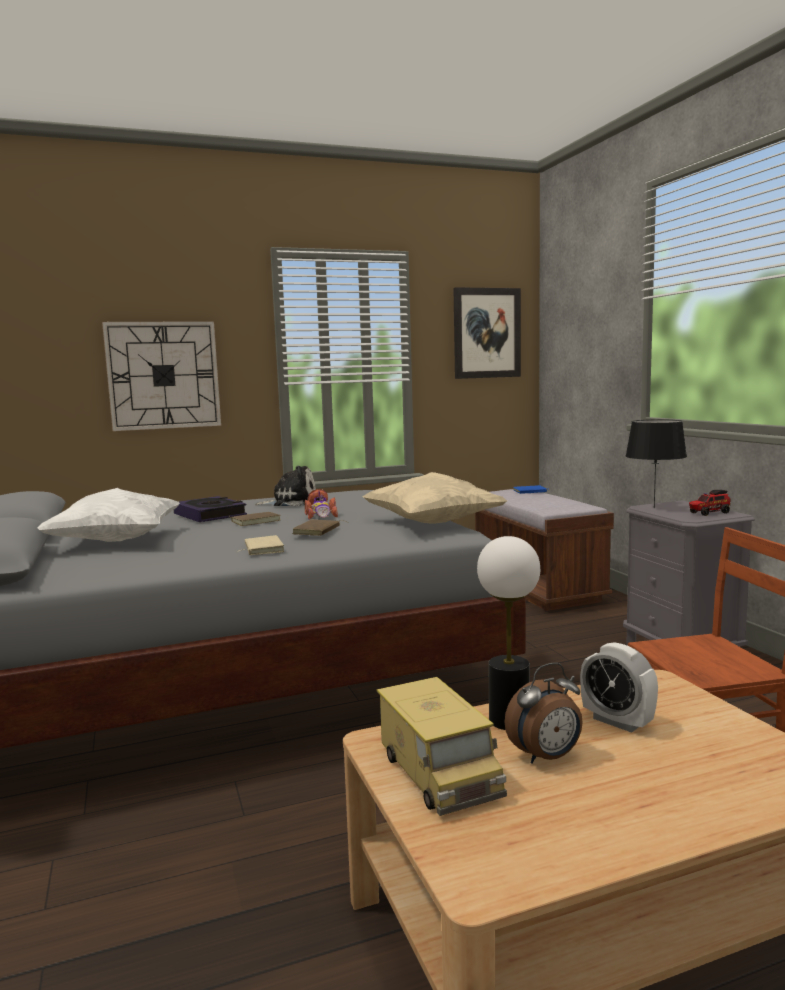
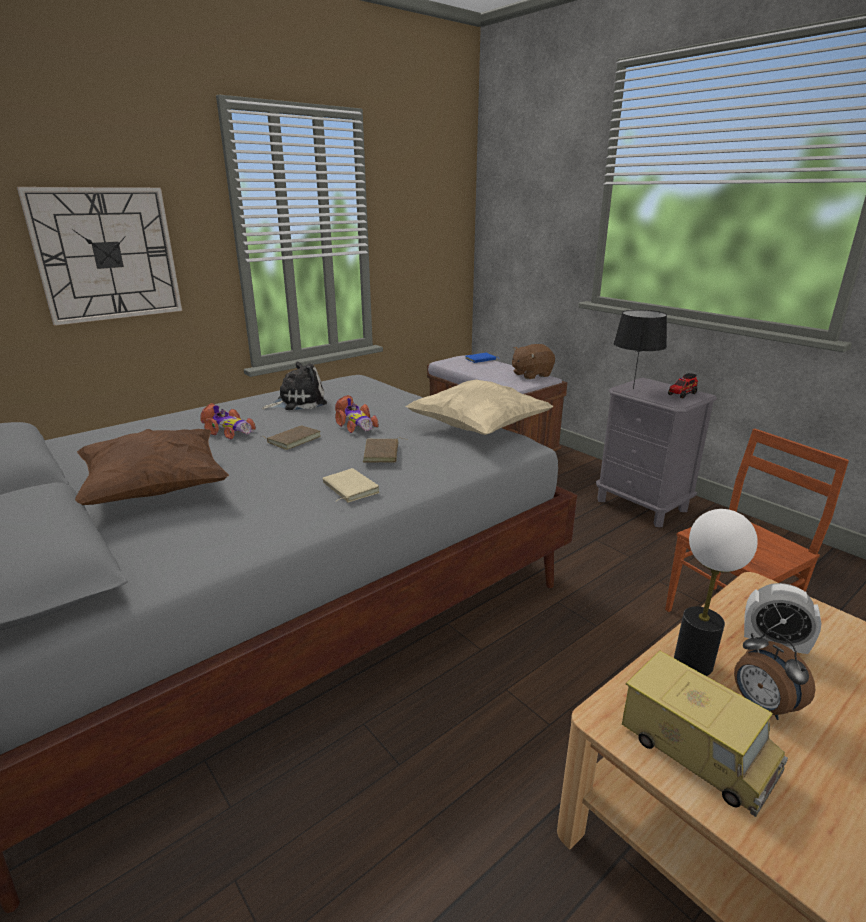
camera: 20 degrees left, 15 degrees up
white pillow [38,488,180,542] -> brown pillow [75,429,229,505]
book [174,496,247,522] -> toy car [200,403,256,439]
picture [453,287,521,379] -> none
alarm clock [505,663,583,764] -> alarm clock turned 105 degrees clockwise [734,630,816,720]
none -> brown plush toy [512,344,555,379]

